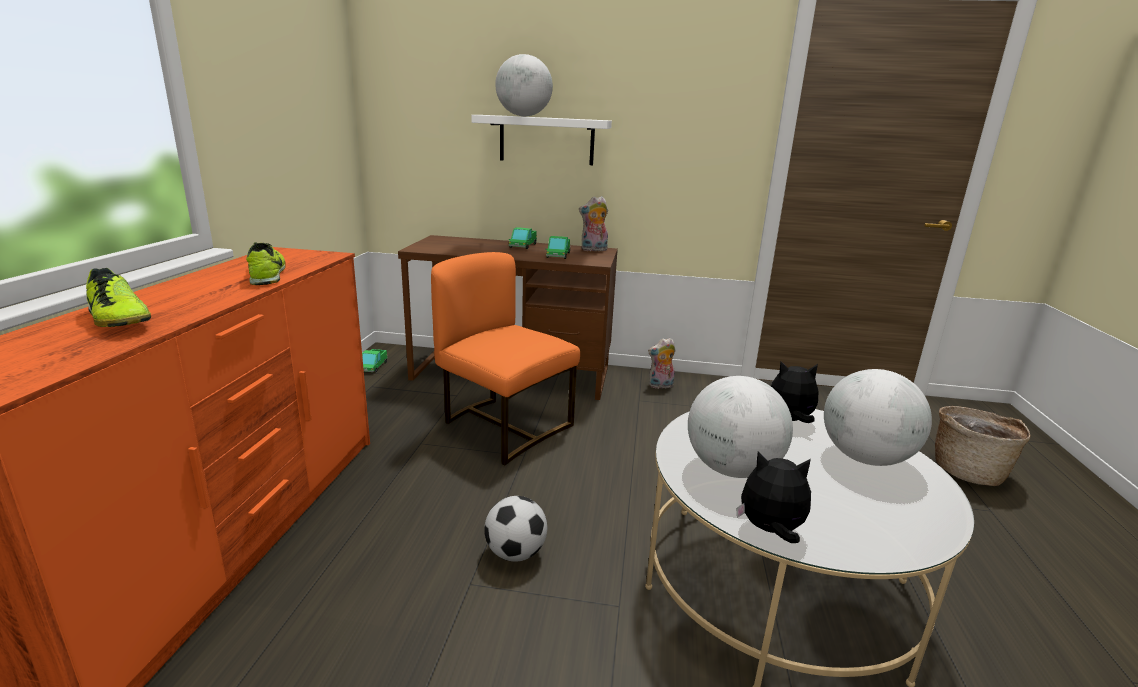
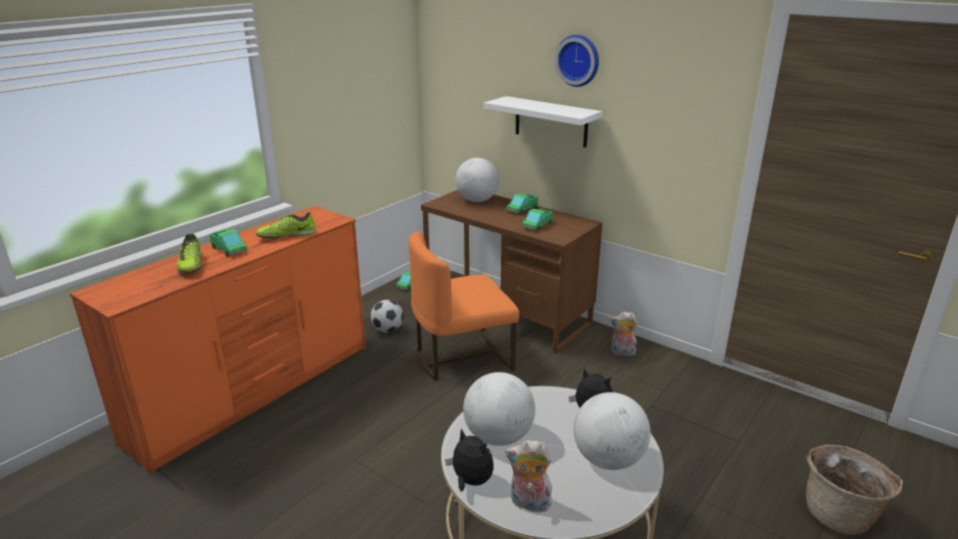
camera: 30 degrees right, 5 degrees up
shoe [246,242,286,285] -> shoe turned 120 degrees counterclockwise [256,212,316,238]
orange chair [431,252,580,465] -> orange chair turned 90 degrees counterclockwise [409,232,519,381]
football [484,496,547,562] -> football moved to [370,300,404,333]
globe [495,54,553,116] -> globe moved to [455,158,499,202]
plush toy [579,196,608,251] -> plush toy moved to [505,440,552,513]
none -> toy truck [210,229,248,257]
none -> wall clock [555,35,599,87]

